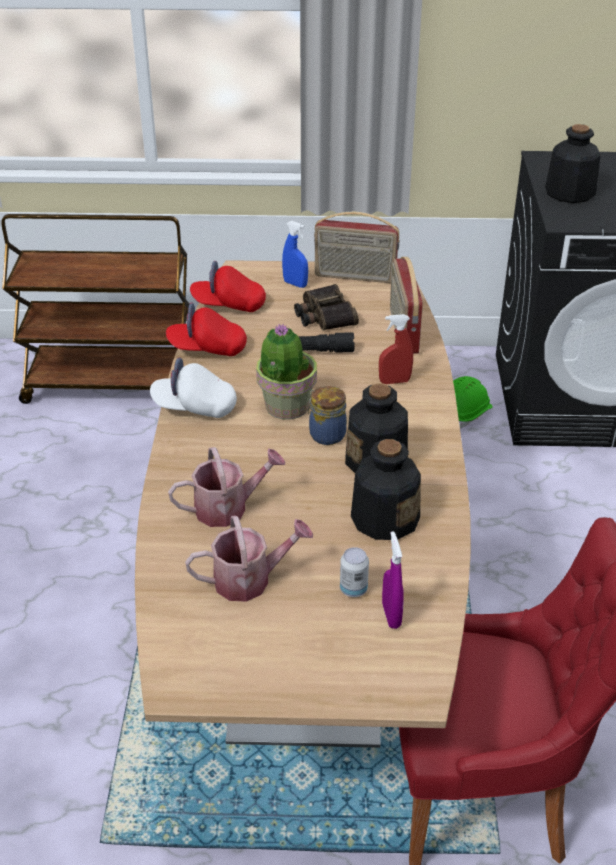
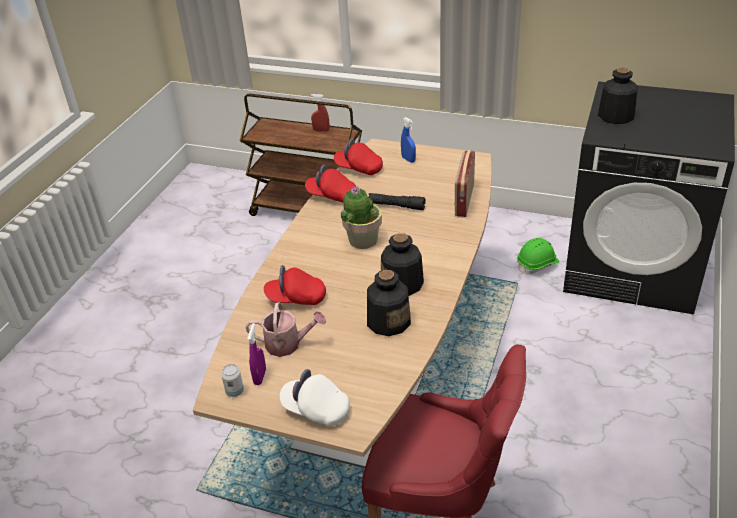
camera: 20 degrees right, 0 degrees up
white cap [150,358,237,418] -> white cap moved to [280,369,350,426]
watering can [168,447,285,527] -> red cap [264,265,326,305]
binoculars [294,284,359,331] -> none
jar [308,386,347,445] -> none
radio [314,212,400,283] -> none
can [340,547,369,597] -> can moved to [221,364,244,397]
red spray bottle [379,314,413,384] -> red spray bottle moved to [311,94,329,131]
purple spray bottle [382,531,404,629] -> purple spray bottle moved to [247,323,266,385]

